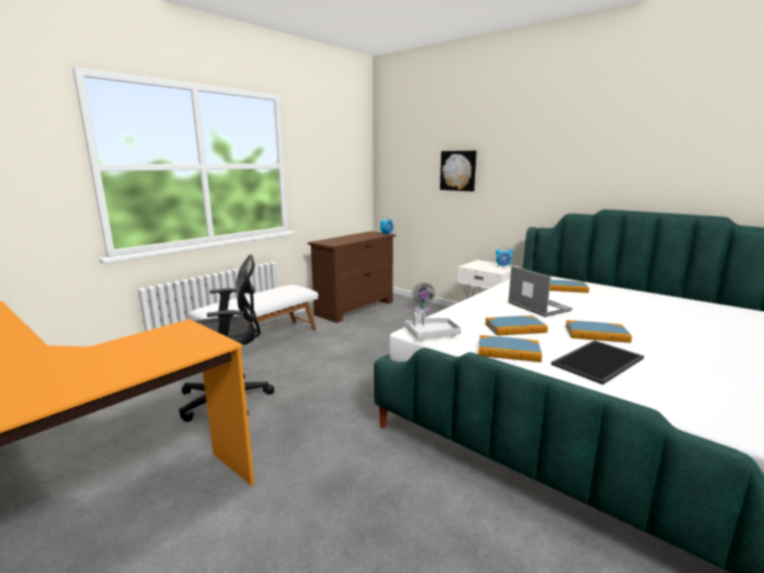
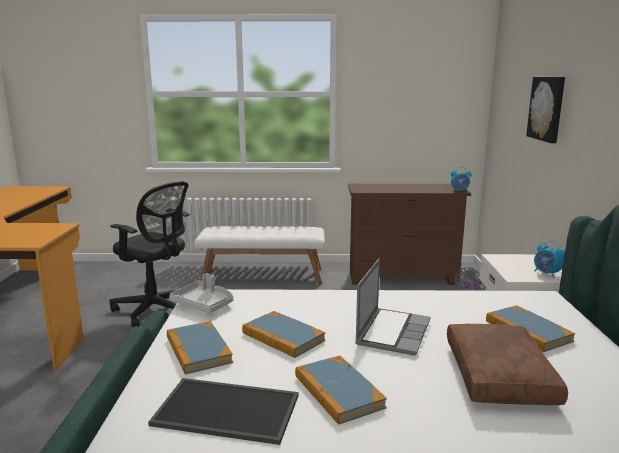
camera: 50 degrees right, 0 degrees up
none -> brown pillow [447,324,568,405]

